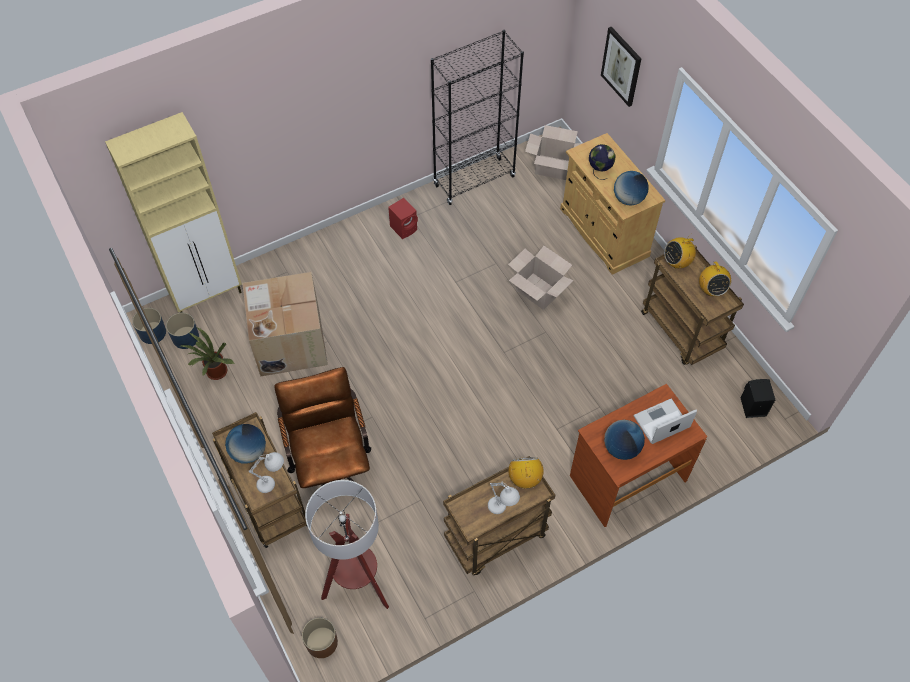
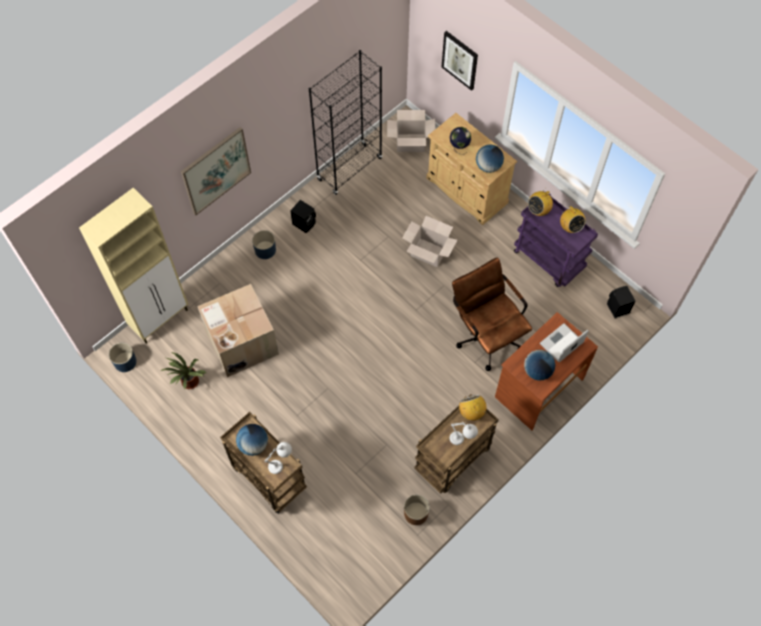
camera: 15 degrees left, 5 degrees up
blue planter [166,313,199,349] -> blue planter moved to [252,230,276,259]
brown office chair [274,367,371,488] -> brown office chair moved to [452,257,532,371]
brown planter [302,618,338,658] -> brown planter moved to [404,495,430,525]
floor lamp [305,480,389,609] -> none
red speaker [388,198,418,239] -> black speaker [290,200,316,233]
brown cart [641,245,744,365] -> purple cart [514,191,598,287]
none -> picture [181,127,251,215]

